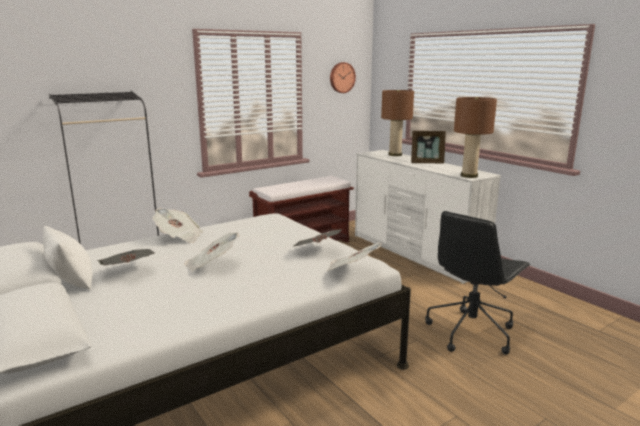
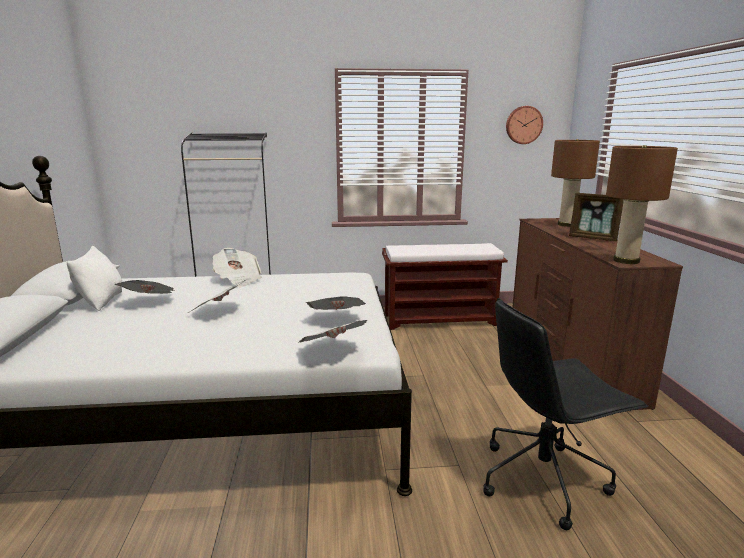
camera: 30 degrees right, 0 degrees up
white dresser [355,150,501,284] -> brown dresser [513,218,683,410]

